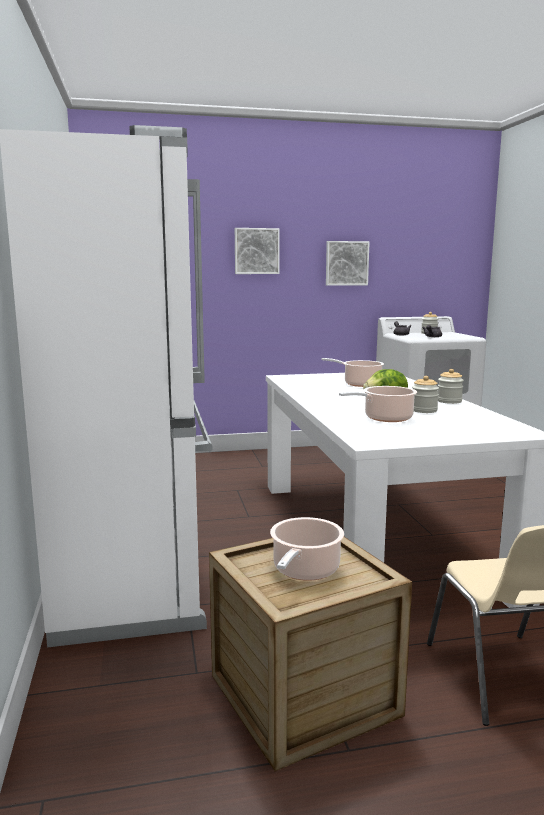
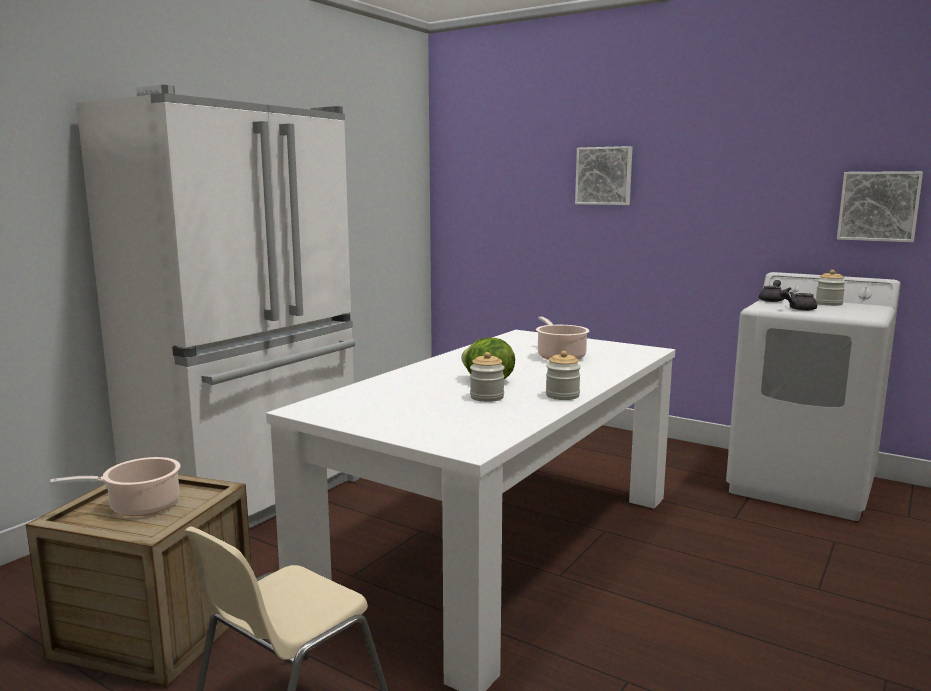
camera: 45 degrees right, 0 degrees up
picture [326,241,370,286] -> picture moved to [837,171,923,242]
cooking pot [339,386,417,422] -> none

